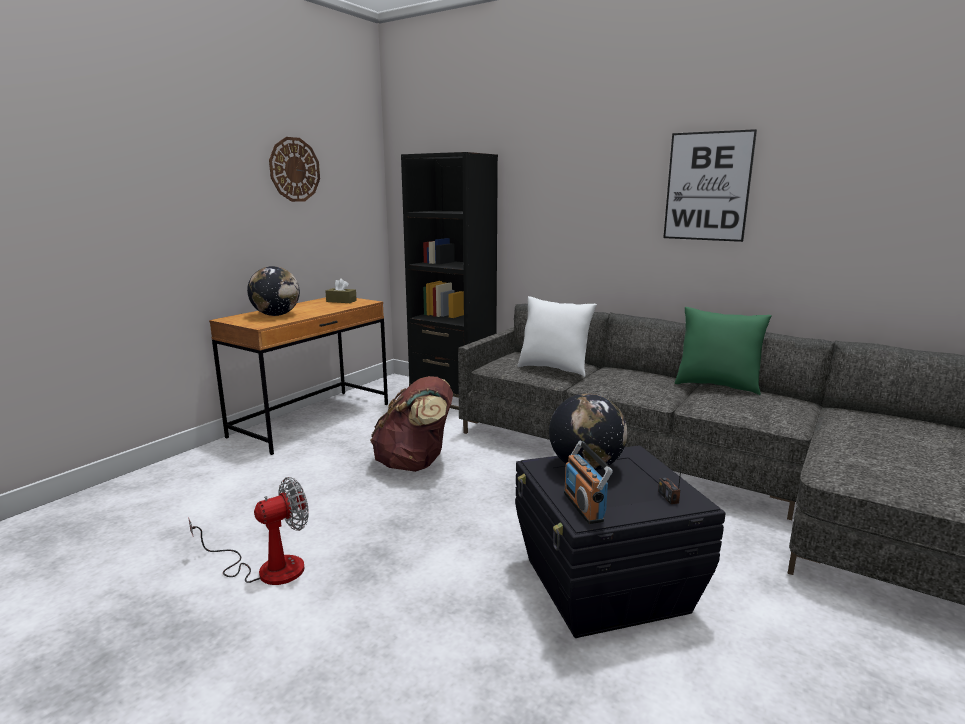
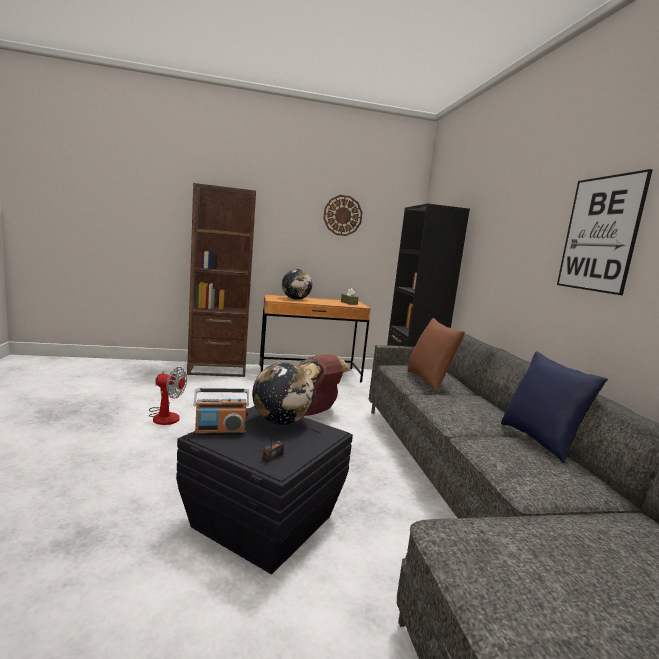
camera: 45 degrees right, 5 degrees down
white pillow [517,296,597,377] -> brown pillow [408,318,465,391]
radio [564,440,613,524] -> radio turned 135 degrees counterclockwise [193,388,249,436]
green pillow [675,307,772,395] -> blue pillow [501,351,608,463]
none -> brown bookcase [187,183,256,377]

